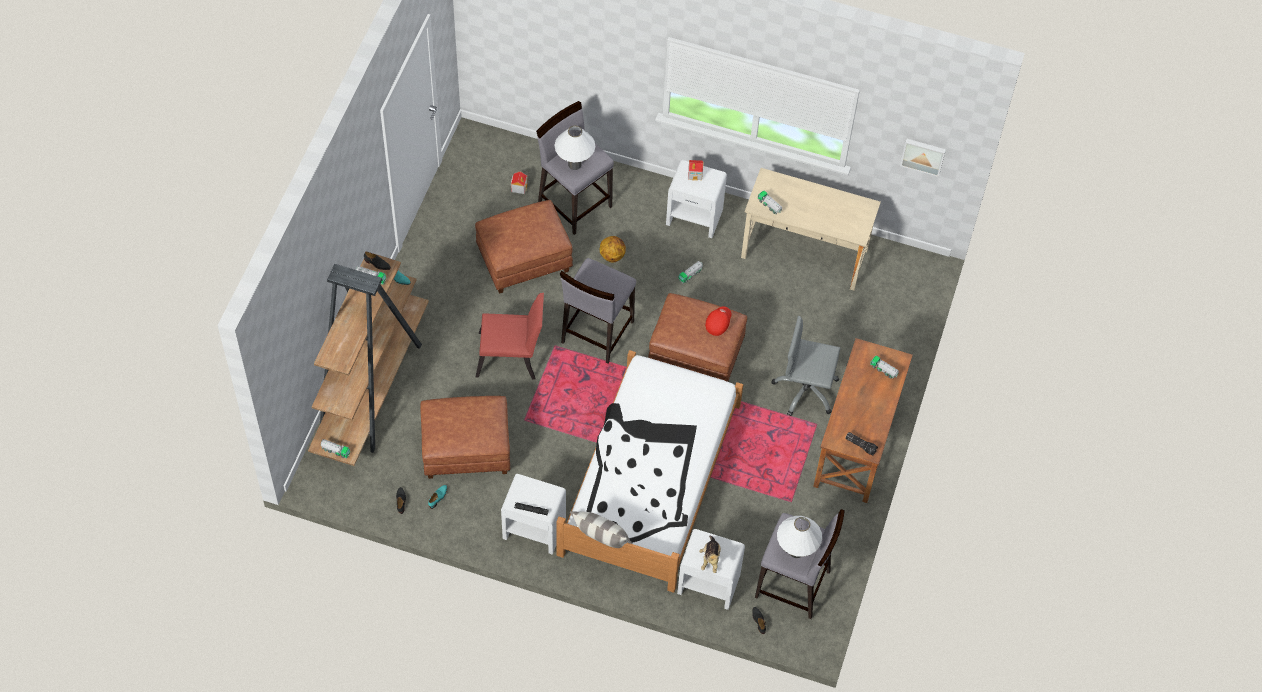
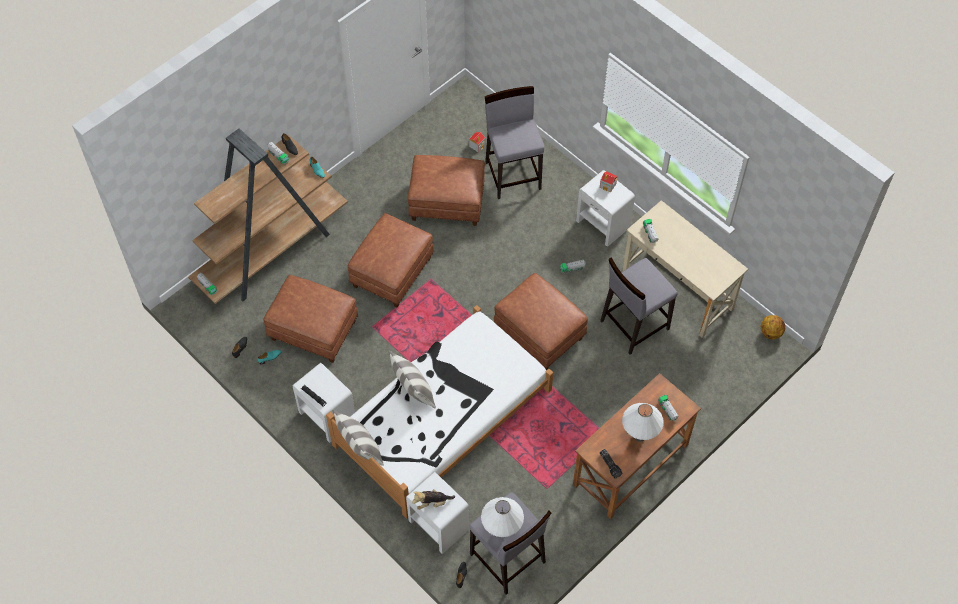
camera: 30 degrees right, 0 degrees up
red chair [476,293,544,380] -> brown ottoman [347,213,434,308]
white table lamp [554,126,595,170] -> white table lamp moved to [622,403,664,442]
grey stool [560,258,636,364] -> grey stool moved to [600,257,678,355]
basketball [600,236,626,263] -> basketball moved to [761,315,785,339]
plush toy [699,535,721,573] -> plush toy turned 45 degrees clockwise [412,489,455,510]
red cap [705,306,732,336] -> none
grey office chair [771,316,840,416] -> none
picture [900,139,946,177] -> none
none -> pillow [389,351,436,408]

